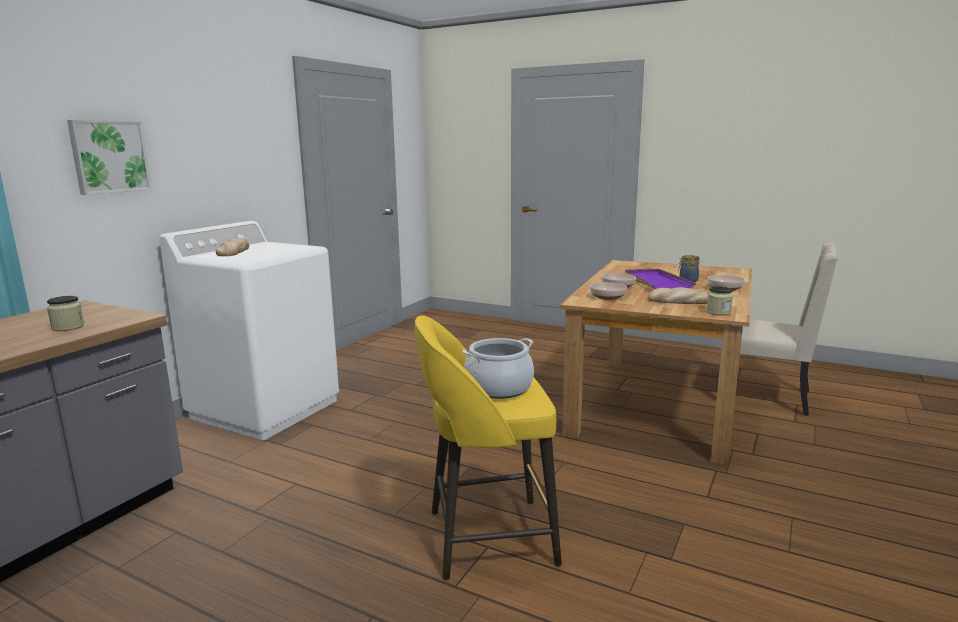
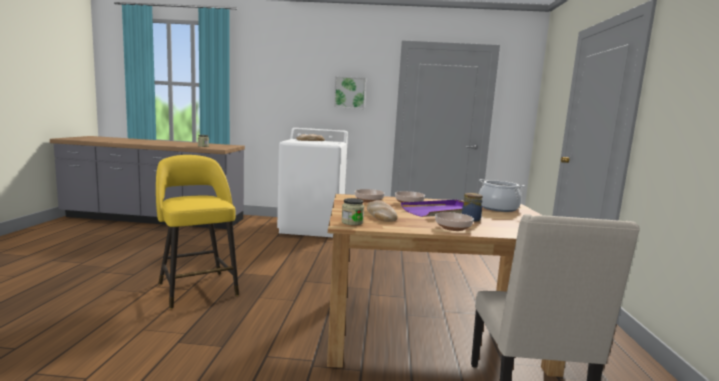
camera: 65 degrees right, 5 degrees down
picture [67,120,152,195] -> picture moved to [334,76,366,109]
cooking pot [463,338,534,399] -> cooking pot moved to [479,179,525,212]

